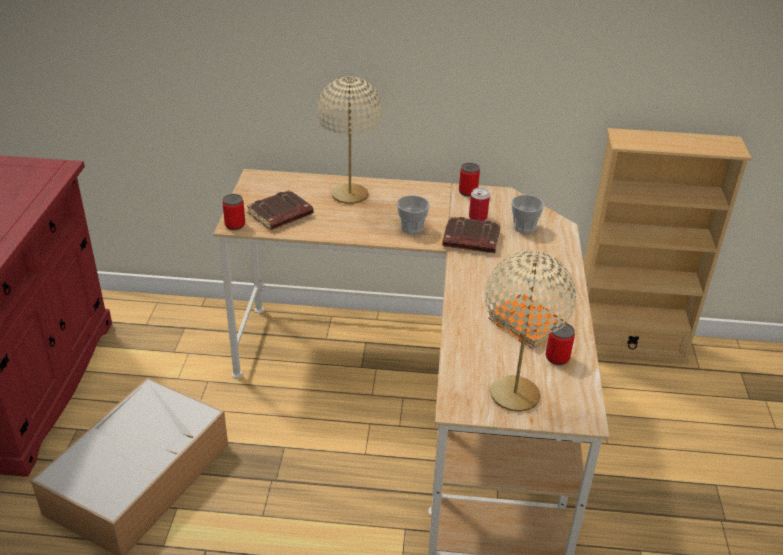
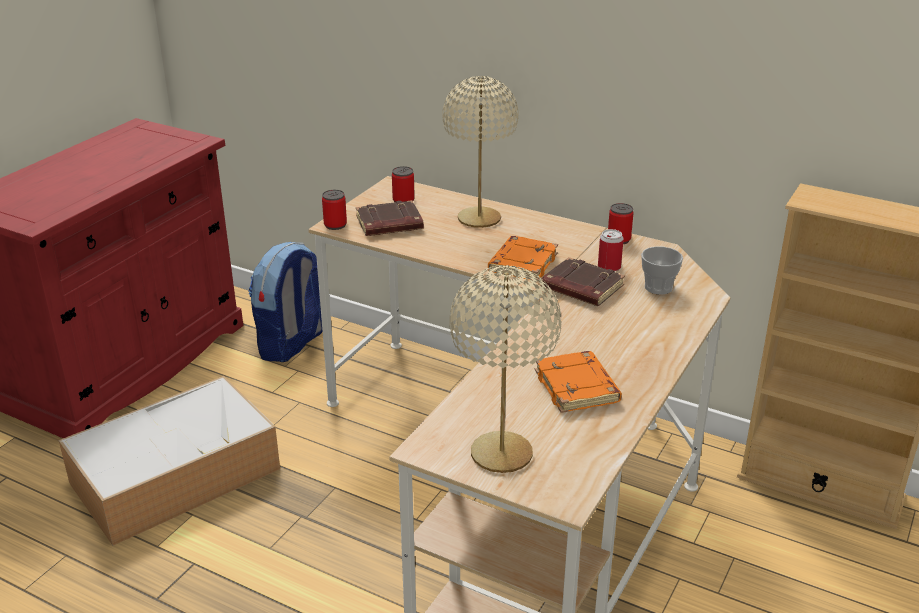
camera: 25 degrees right, 5 degrees down
cup [397,195,430,234] -> orange book [488,236,558,280]
can [546,323,575,365] -> can moved to [392,166,415,202]
none -> backpack [248,242,323,362]

